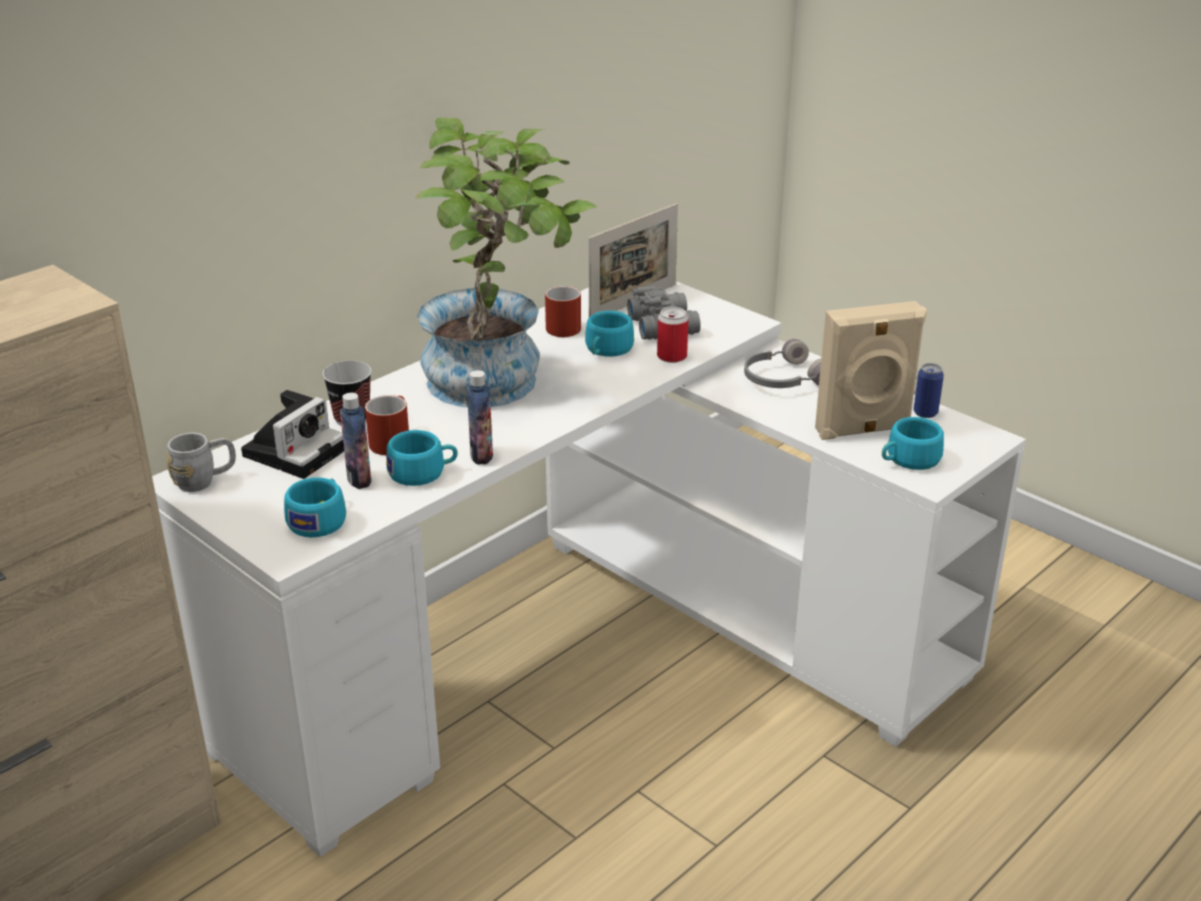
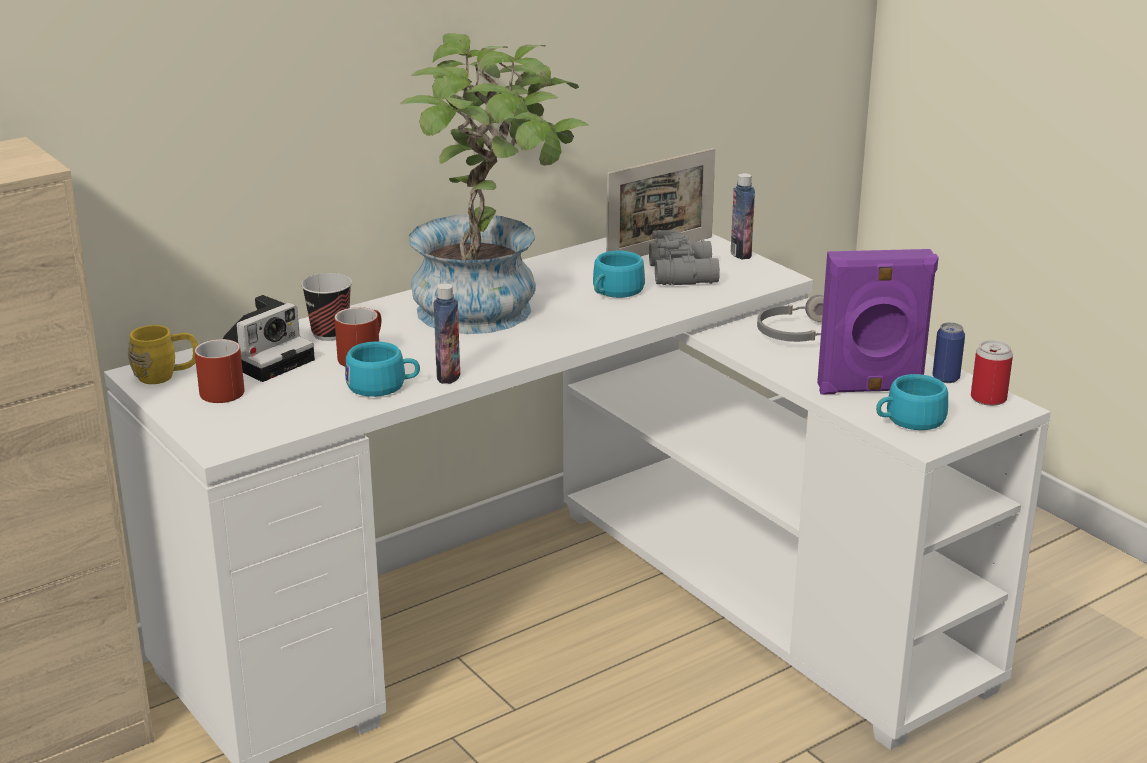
camera: 10 degrees right, 5 degrees down
grey mug [167,433,236,492] -> yellow mug [128,325,198,384]
turquoise cup [284,477,346,537] -> none
bottle [340,393,371,489] -> bottle moved to [731,173,755,260]
red mug [545,286,581,337] -> red mug moved to [194,339,245,403]
can [657,307,689,363] -> can moved to [971,340,1013,406]
beige speaker [815,301,927,440] -> purple speaker [817,249,939,395]

